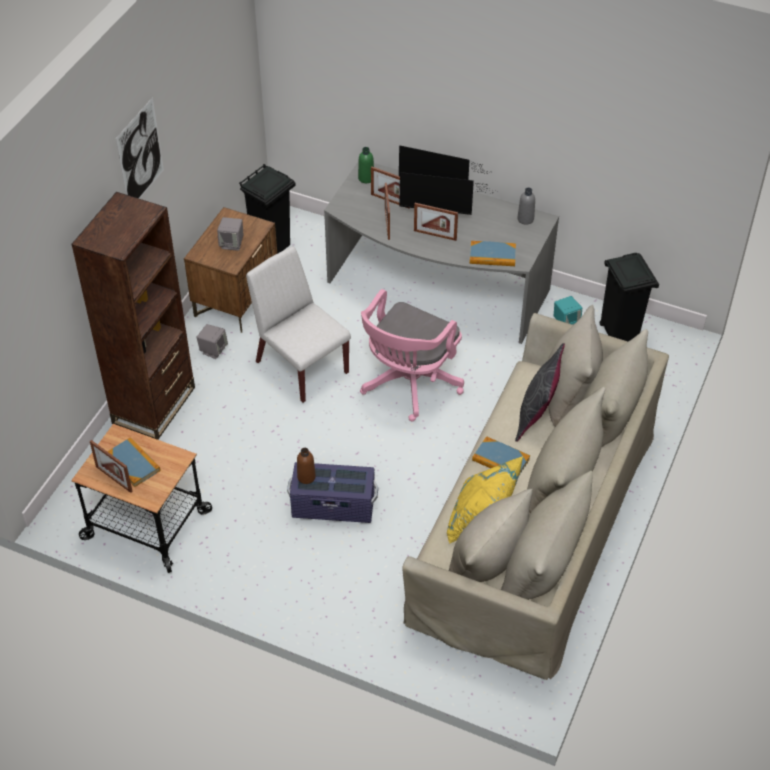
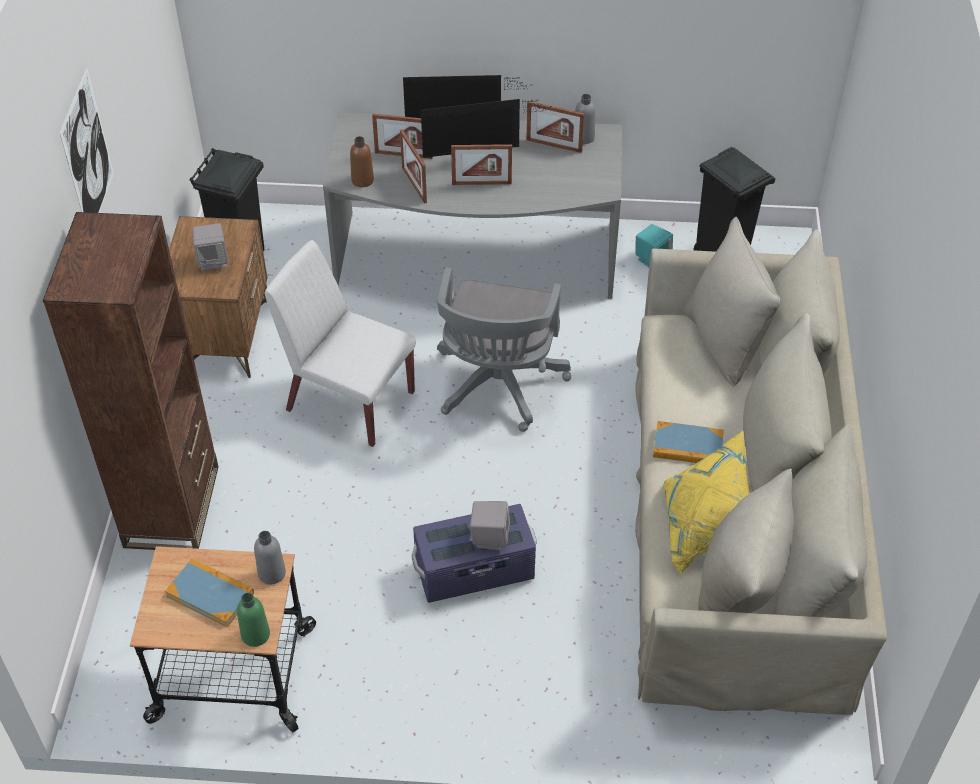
camera: 20 degrees left, 0 degrees up
picture frame [90,440,133,493] -> picture frame moved to [527,101,585,153]
grey speaker [197,324,228,359] -> grey speaker moved to [470,501,510,550]
brown bottle [297,448,316,484] -> brown bottle moved to [350,136,374,187]
green bottle [358,147,374,183] -> green bottle moved to [237,593,270,647]
pink office chair [360,289,464,421] -> grey office chair [437,267,571,432]
book [470,241,516,266] -> none
grey pillow [515,343,565,442] -> none
none -> grey bottle [254,531,286,584]

